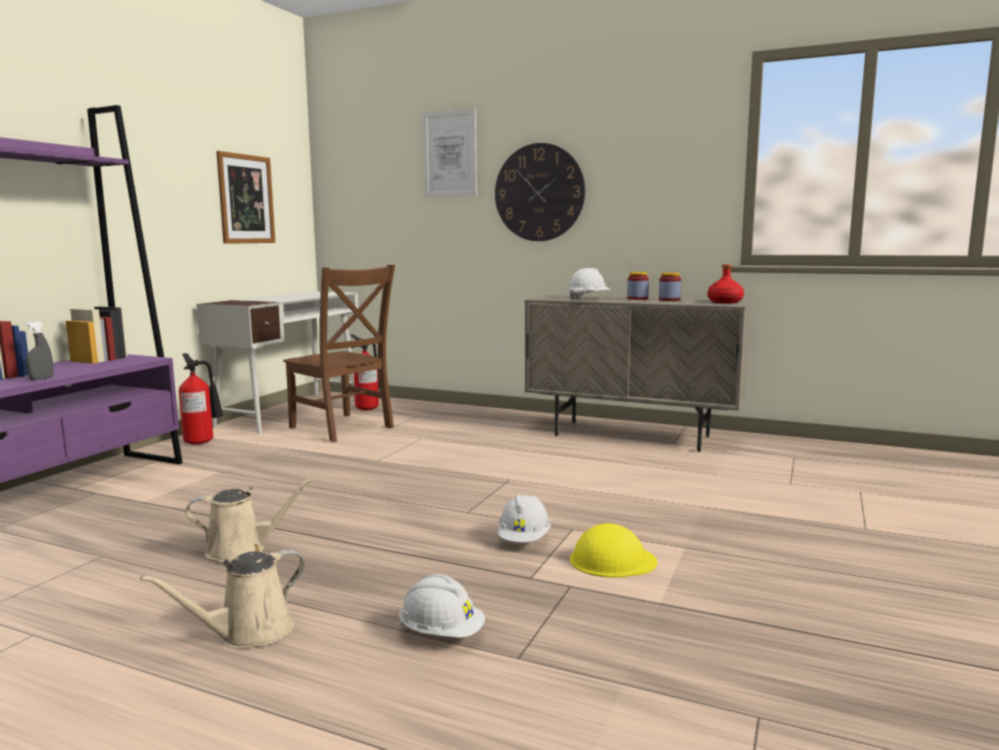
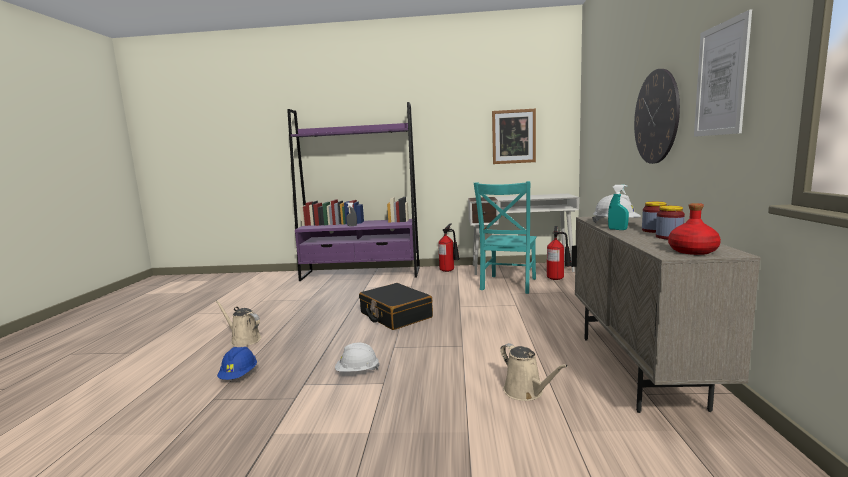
camera: 70 degrees right, 0 degrees up
beige watering can [186,478,313,562] -> beige watering can moved to [500,343,568,401]
brown chair [283,265,395,442] -> turquoise chair [474,181,537,294]
white hard hat [399,574,485,638] -> blue hard hat [217,347,257,380]
picture [423,109,477,197] -> picture moved to [694,10,752,137]
yellow hard hat [570,523,657,577] -> none
none -> black suitcase [359,283,433,330]
none -> turquoise spray bottle [608,185,629,230]

